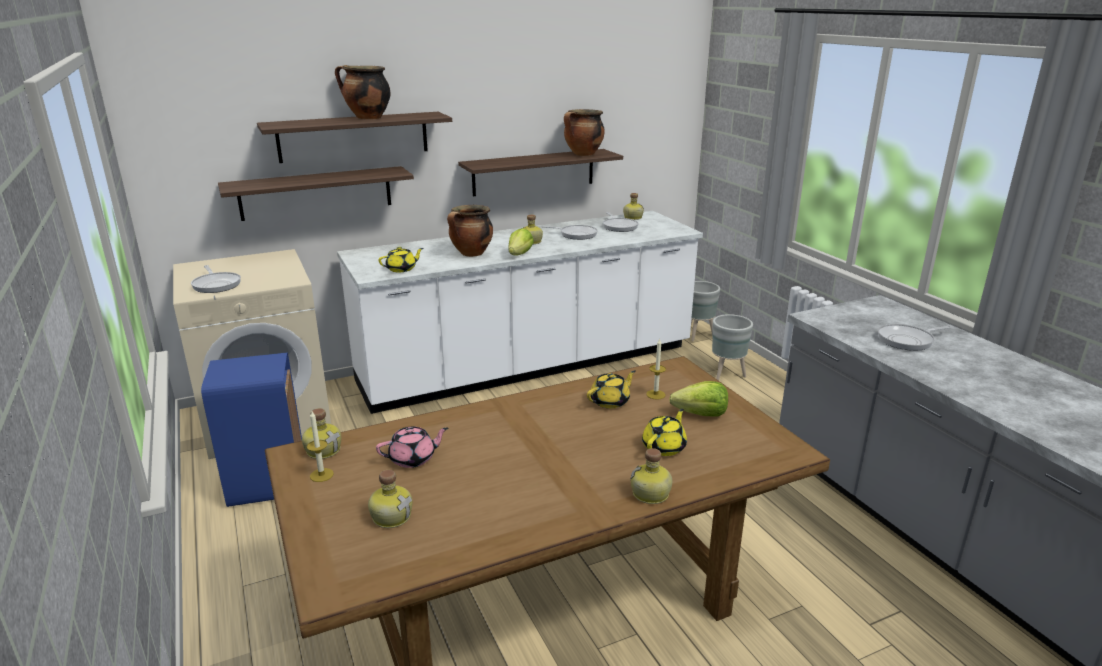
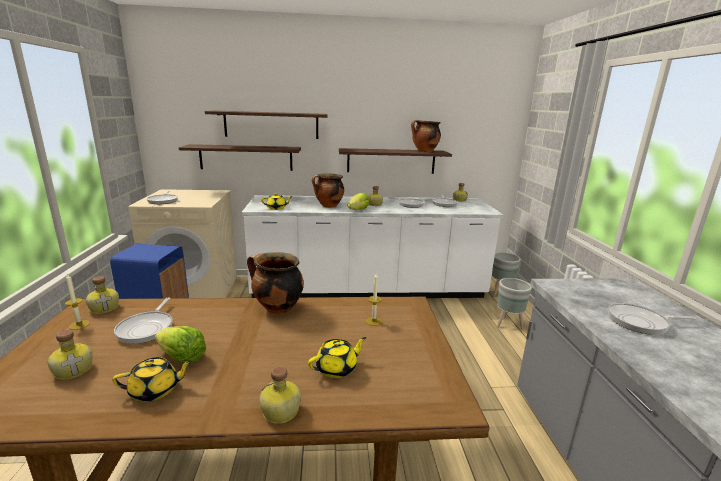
camera: 20 degrees right, 5 degrees down
cooking pot [335,65,390,119] -> cooking pot moved to [247,252,304,314]
pink teapot [376,427,448,468] -> frying pan [114,298,173,344]
yellow teapot [587,371,636,409] -> yellow teapot moved to [112,357,193,402]
lettuce [669,381,728,417] -> lettuce moved to [155,326,206,364]

